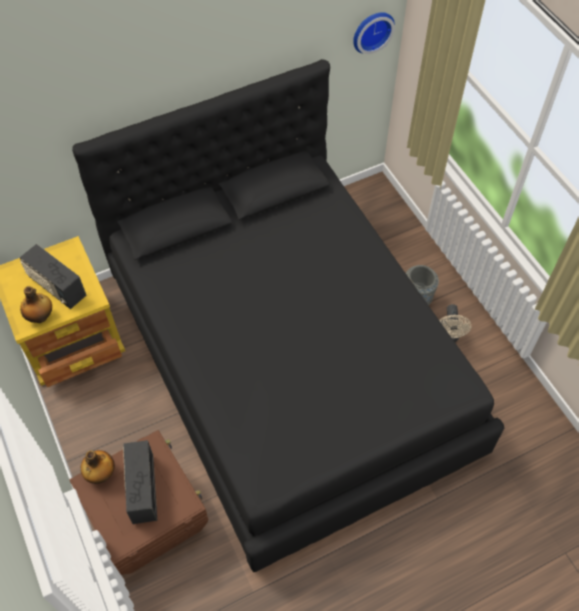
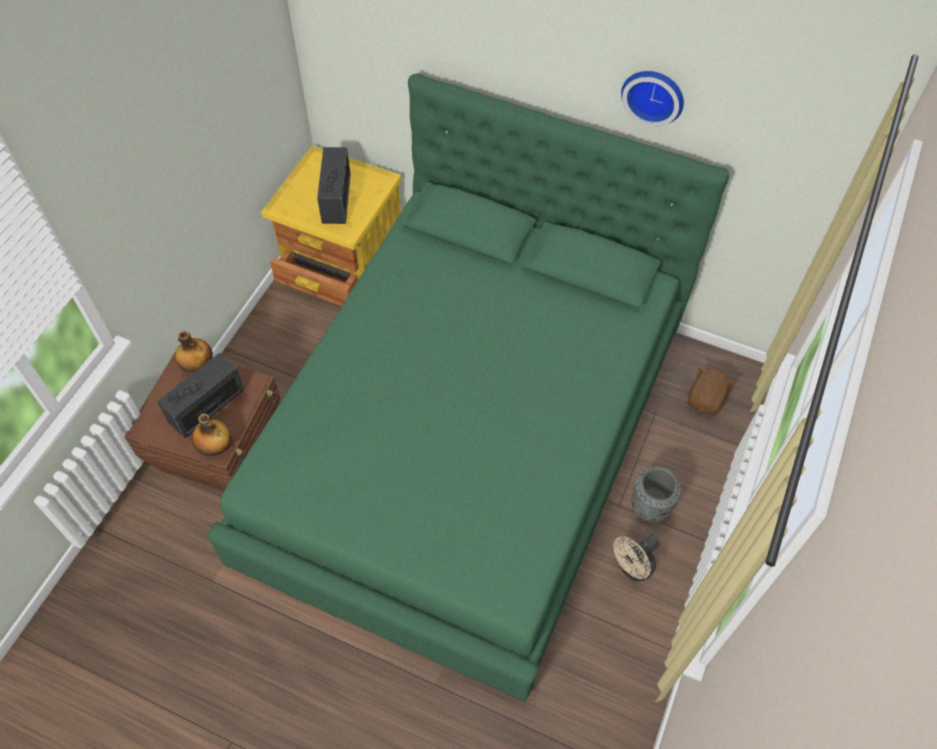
camera: 50 degrees right, 0 degrees up
bottle [20,286,52,323] -> bottle moved to [192,414,231,456]
black bed [72,59,504,572] -> green bed [208,73,729,702]
wall clock [353,12,395,54] -> wall clock moved to [621,71,684,126]
none -> brown plush toy [688,367,736,416]

